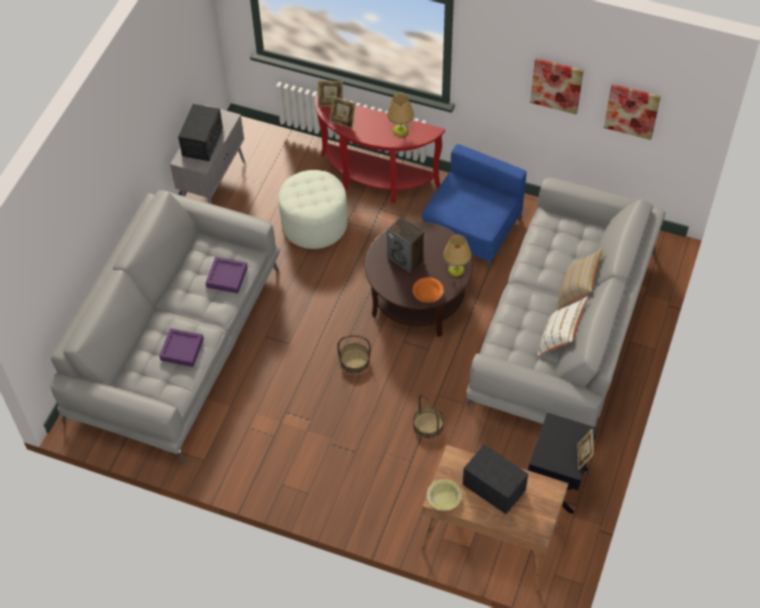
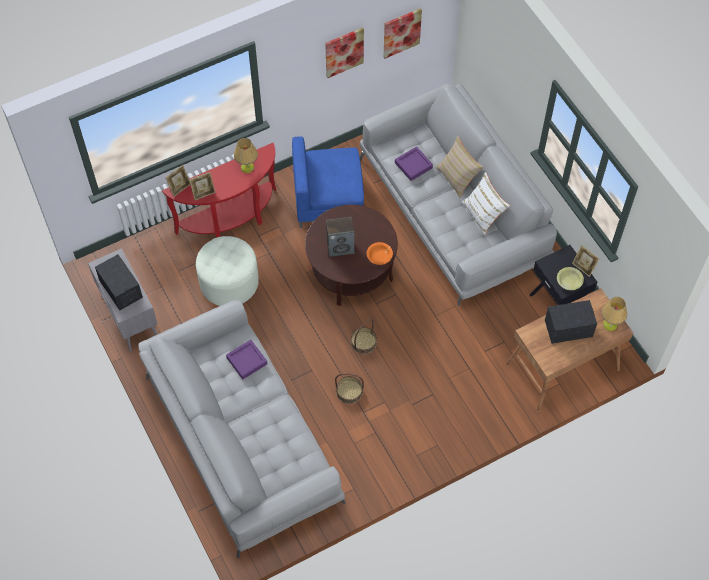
camera: 50 degrees left, 5 degrees up
purple tray [159,328,204,367] -> purple tray moved to [395,147,433,181]
basket [413,394,444,439] -> basket moved to [335,373,364,404]
blue armchair [422,144,527,269] -> blue armchair turned 75 degrees counterclockwise [292,136,364,228]
yellow bowl [427,479,462,511] -> yellow bowl moved to [557,267,584,290]
table lamp [443,235,472,277] -> table lamp moved to [601,297,627,331]

